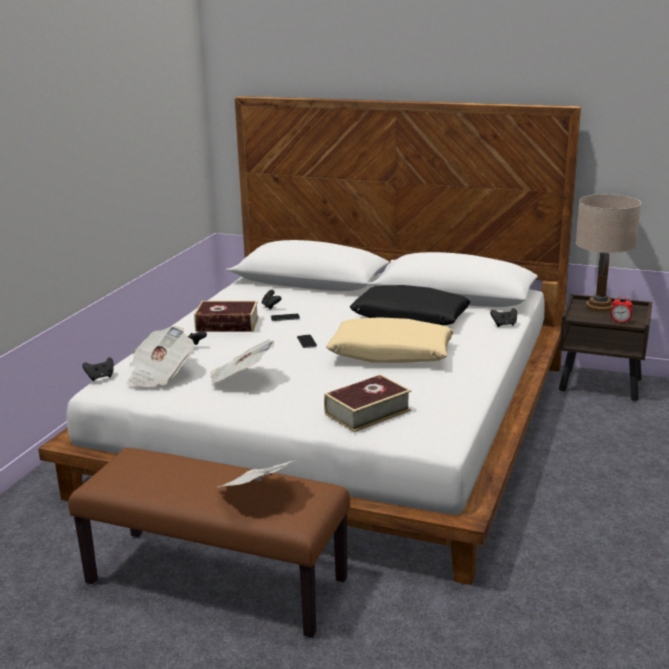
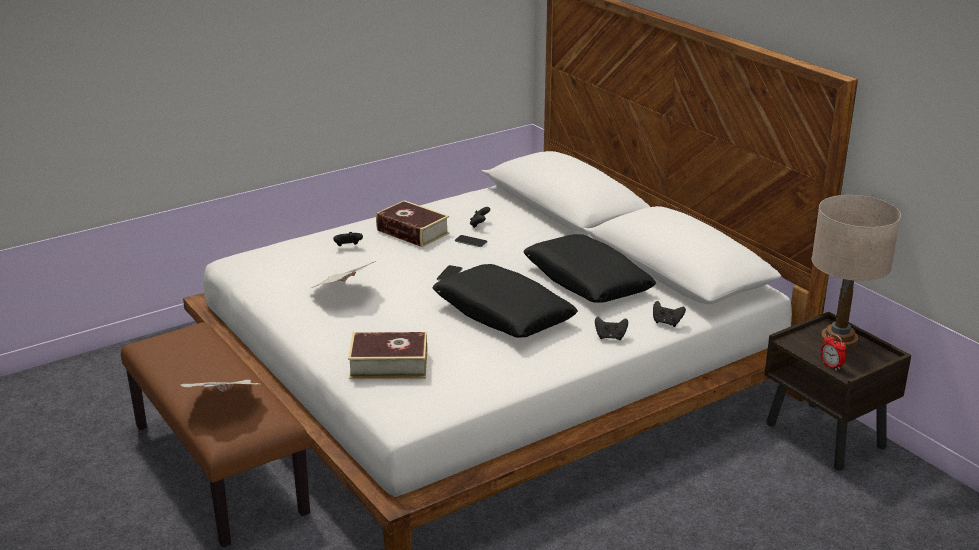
camera: 35 degrees right, 5 degrees up
black game controller [82,357,114,381] -> black game controller moved to [595,317,628,340]
newspaper [127,326,194,387] -> none
beige pillow [326,317,454,363] -> black pillow [433,264,578,338]

